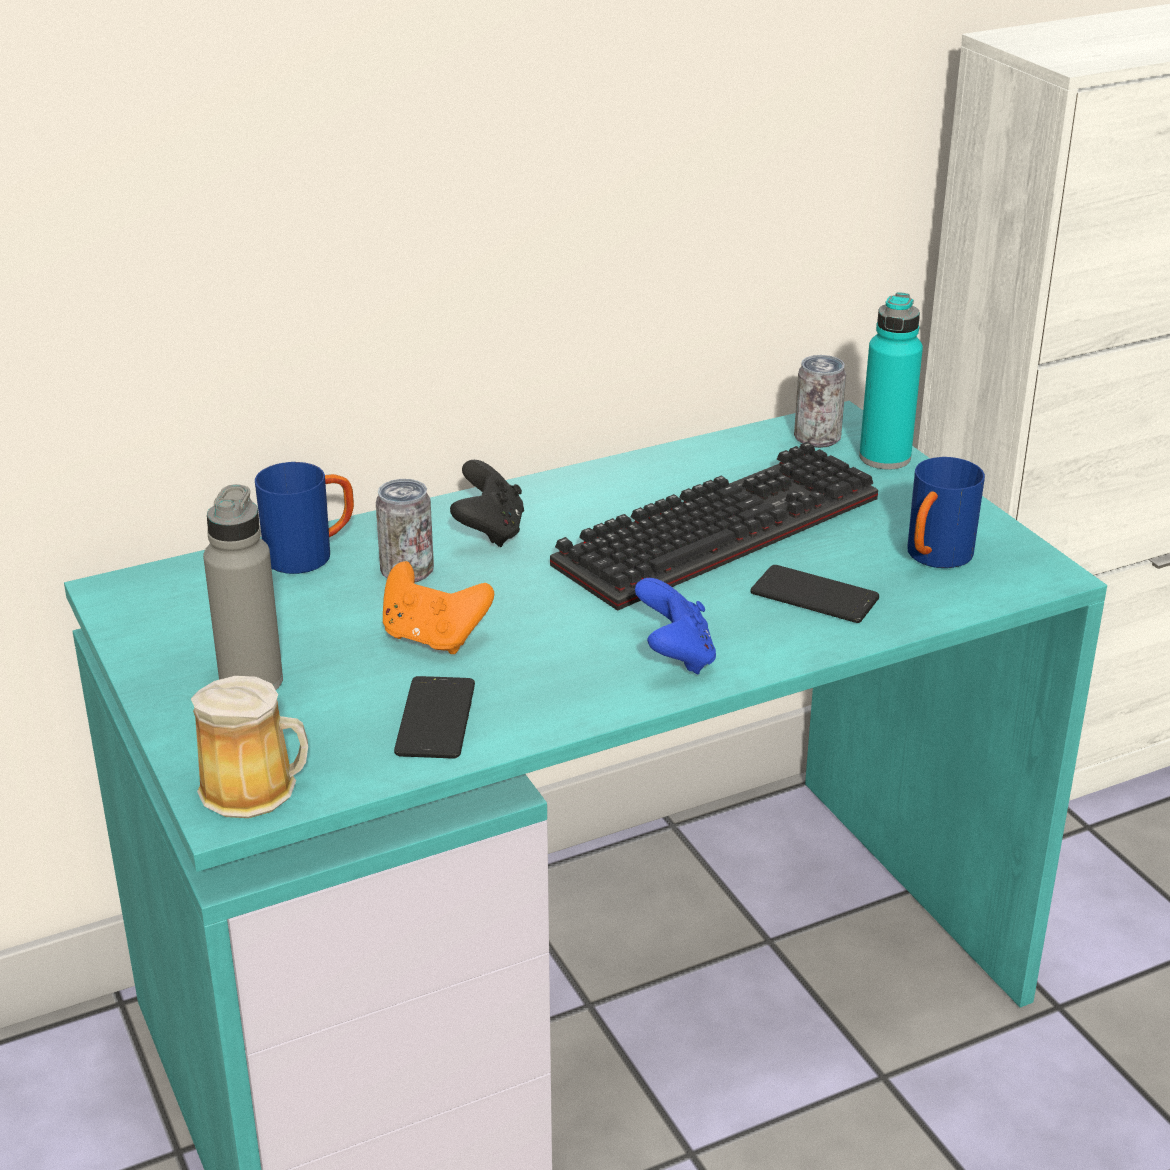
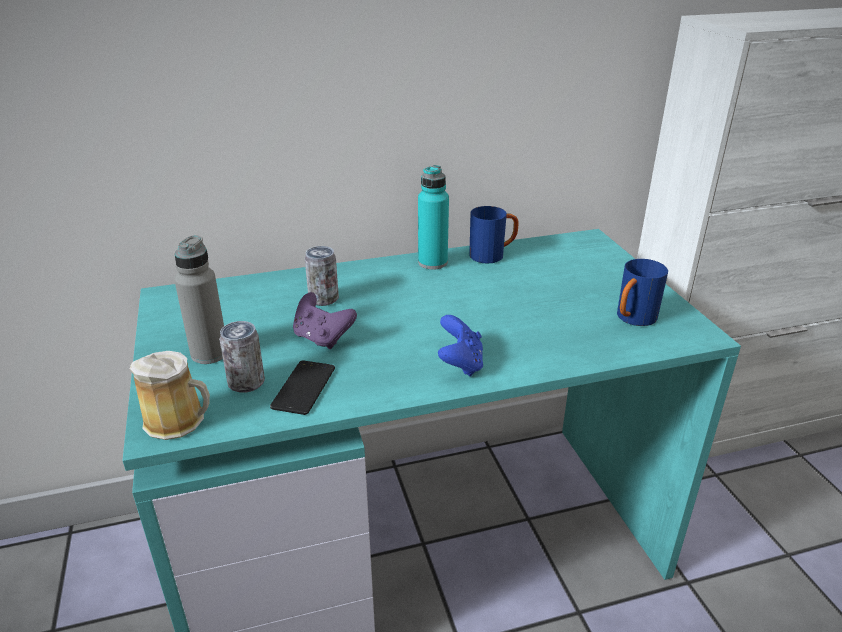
camera: 10 degrees right, 0 degrees up
blue mug [255,462,354,574] -> blue mug moved to [469,206,519,264]
orange game controller [383,561,494,654] -> purple game controller [293,292,357,349]
black game controller [450,460,524,547] -> none
keyboard [550,442,878,611] -> none
phone [751,565,879,623] -> none
can [794,355,846,448] -> can moved to [219,321,265,393]
turquoise bottle [859,292,923,470] -> turquoise bottle moved to [418,165,449,270]

